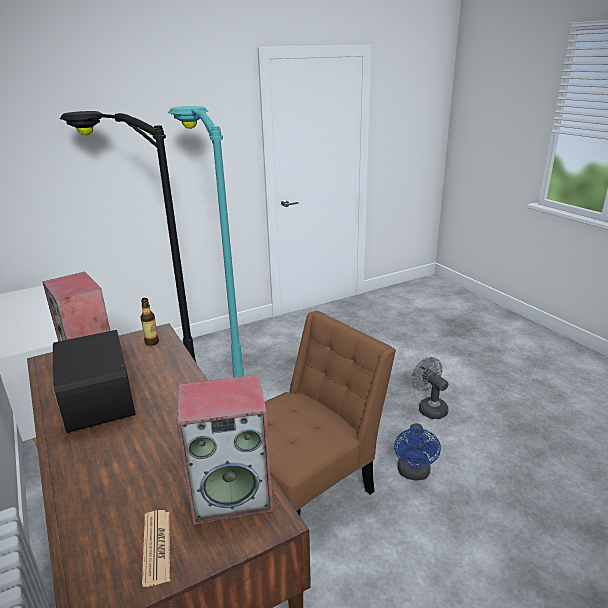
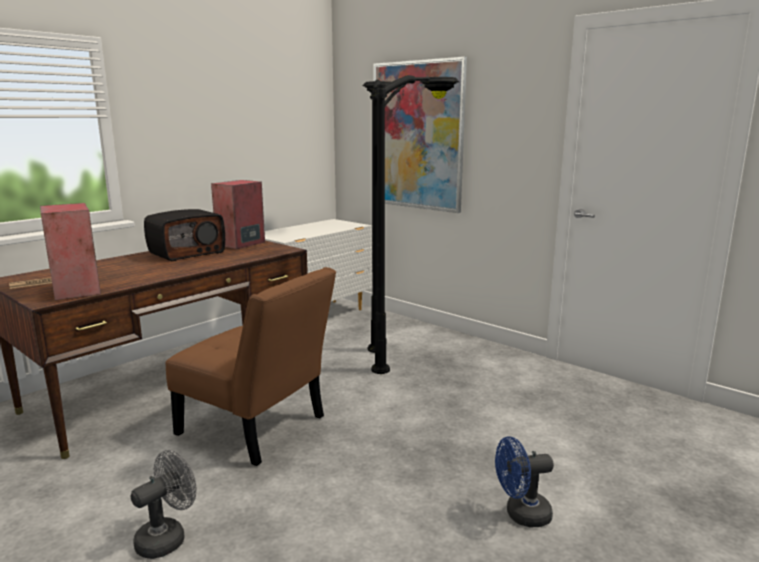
camera: 70 degrees right, 10 degrees down
bottle [140,298,159,346] -> none
turquoise floor lamp [168,106,244,377] -> black floor lamp [371,75,459,374]
blue fan [394,423,441,480] -> blue fan moved to [495,436,554,527]
grey fan [411,357,449,419] -> grey fan moved to [131,450,197,559]
none -> picture [374,57,467,213]

